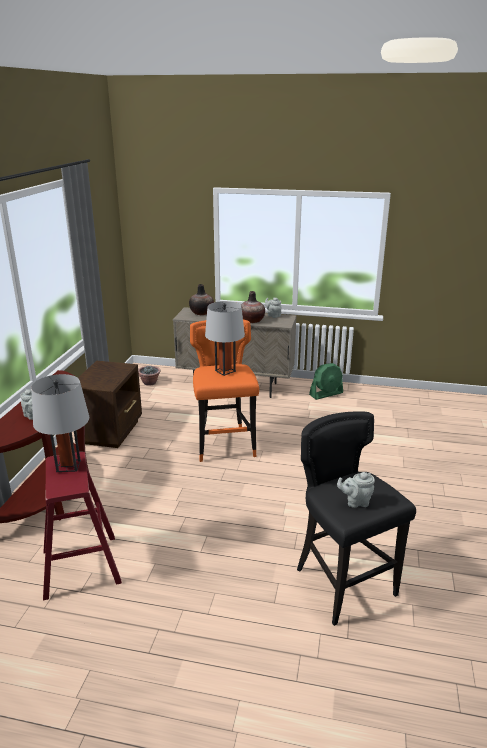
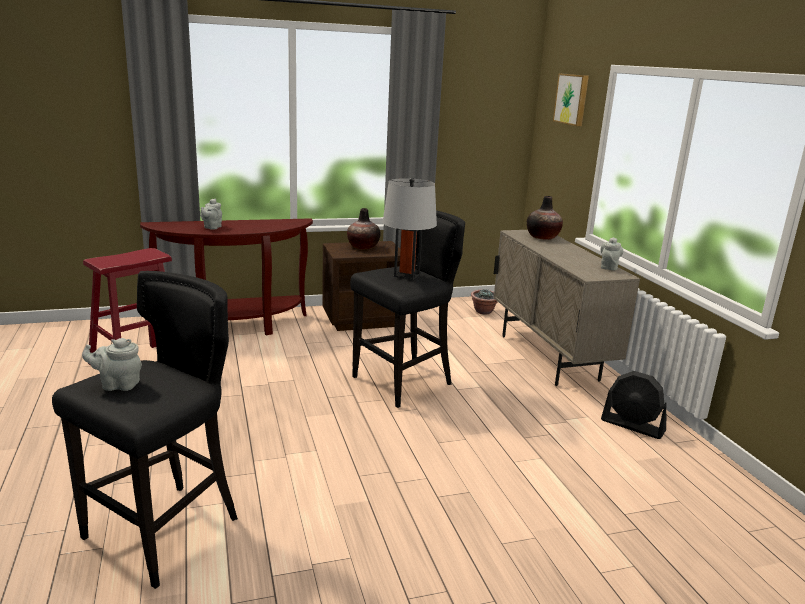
camera: 60 degrees right, 5 degrees down
grey table lamp [31,374,89,472] -> none
orange stool [190,320,259,462] -> black stool [350,210,465,408]
vase [241,291,265,323] -> vase moved to [347,208,381,250]
green fan [309,363,343,400] -> black fan [601,371,666,439]
grey teapot [337,472,375,508] -> grey teapot turned 60 degrees counterclockwise [82,338,142,391]
none -> picture [553,73,589,126]

